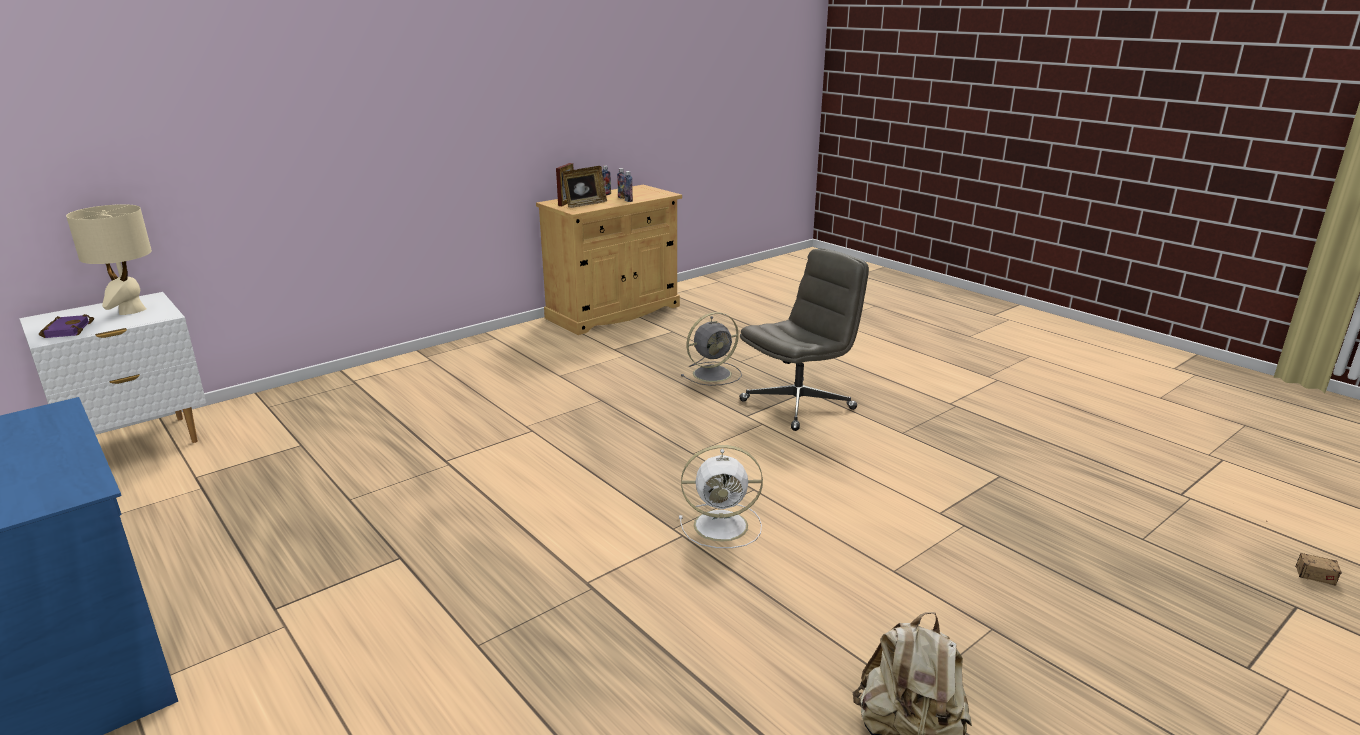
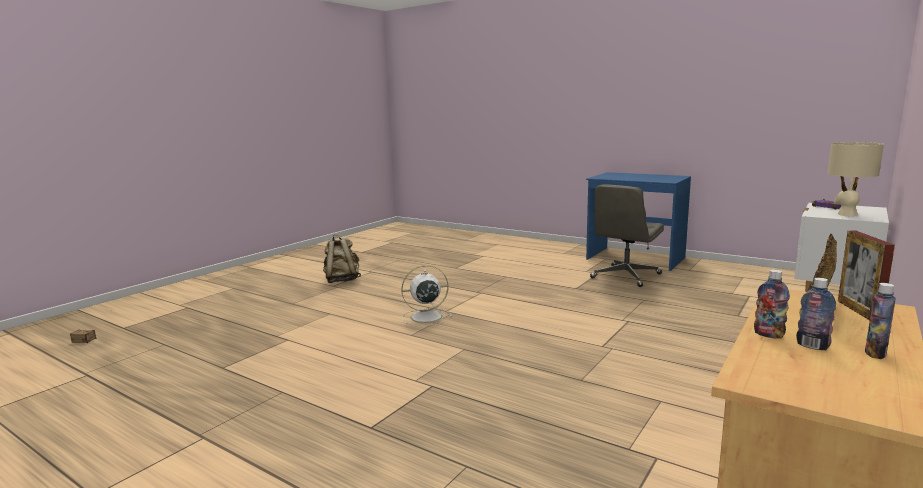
camera: 165 degrees right, 10 degrees down
grey fan [681,312,742,386] -> none
grey office chair [739,248,869,431] -> grey office chair moved to [590,185,664,287]

